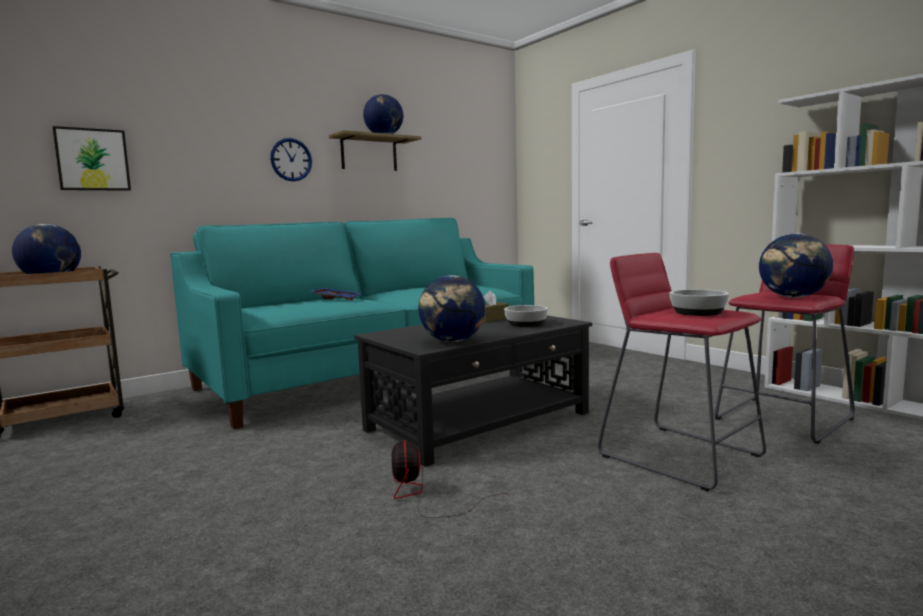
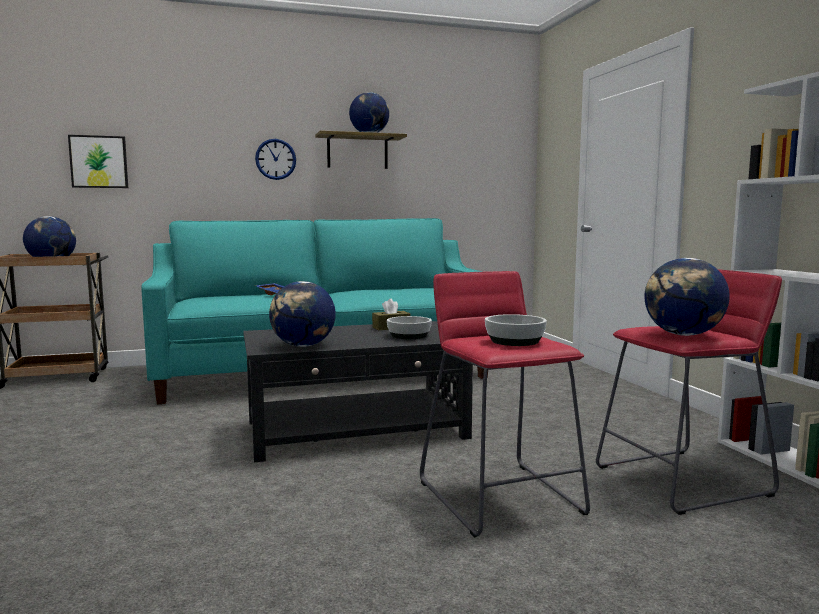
camera: 20 degrees right, 0 degrees up
fan [392,440,508,518] -> none

